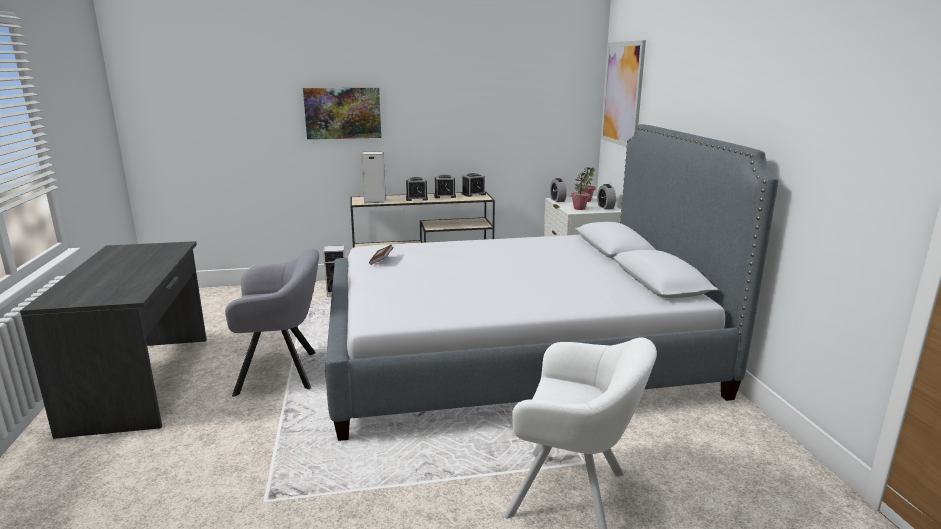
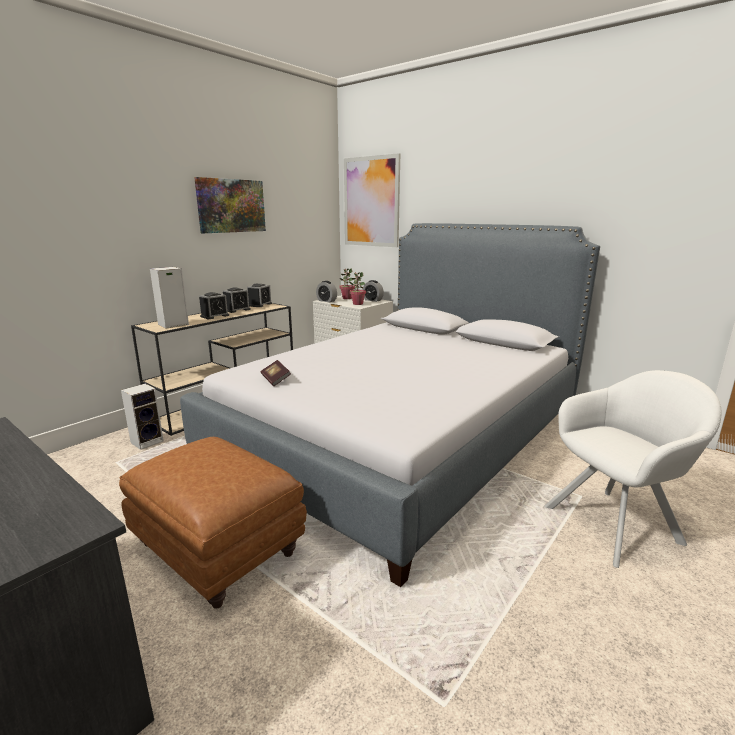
camera: 40 degrees left, 0 degrees up
grey armchair [225,248,319,397] -> brown ottoman [119,437,307,609]
picture [303,88,381,139] -> picture moved to [194,177,266,233]

